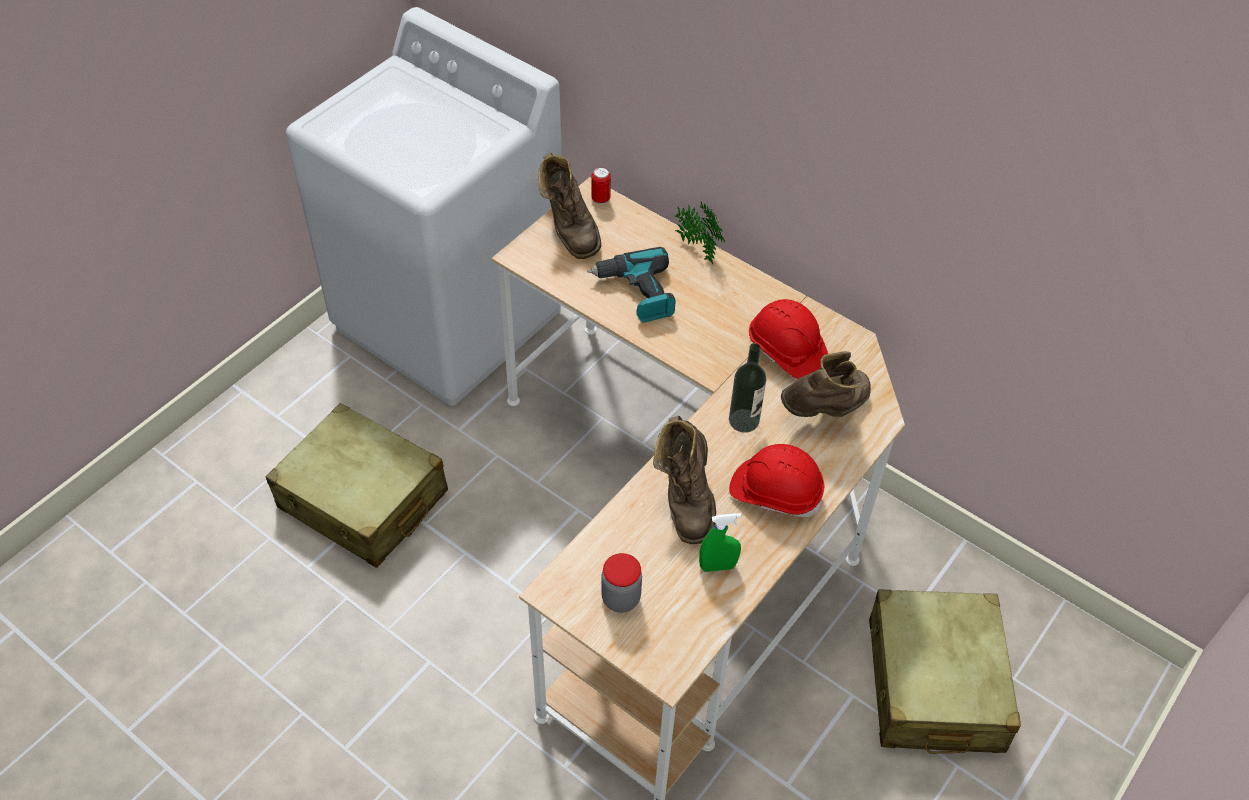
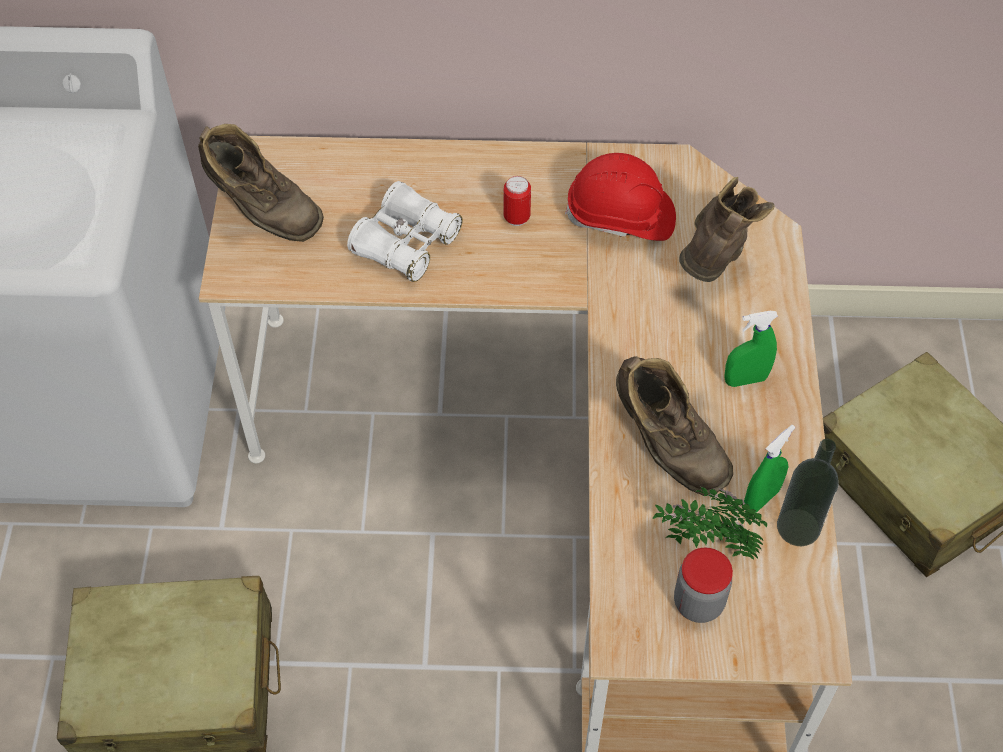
camera: 35 degrees left, 5 degrees up
power drill [587,247,675,323] -> white binoculars [347,181,463,282]
can [591,167,611,205] -> can moved to [503,176,531,226]
potted plant [675,202,725,265] -> potted plant moved to [653,487,767,559]
bottle [729,343,767,433] -> bottle moved to [777,439,839,546]
red hard hat [729,444,824,517] -> green spray bottle [724,311,778,387]

